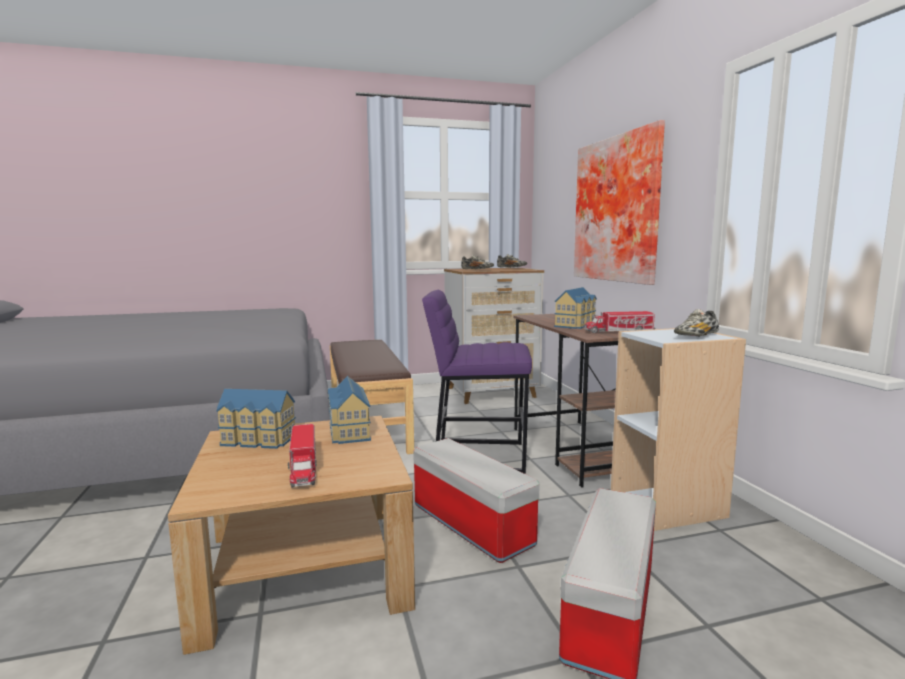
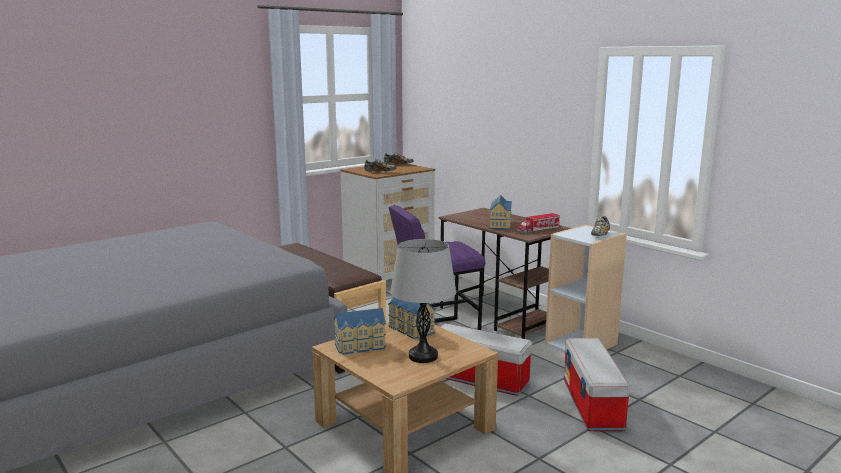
camera: 25 degrees left, 5 degrees up
toy truck [288,424,317,488] -> grey table lamp [390,239,456,363]
picture [574,120,665,285] -> none

